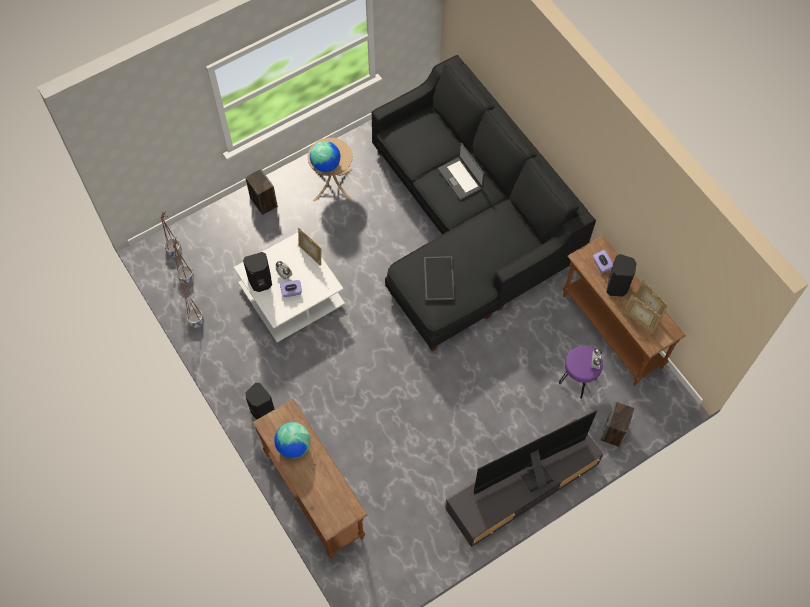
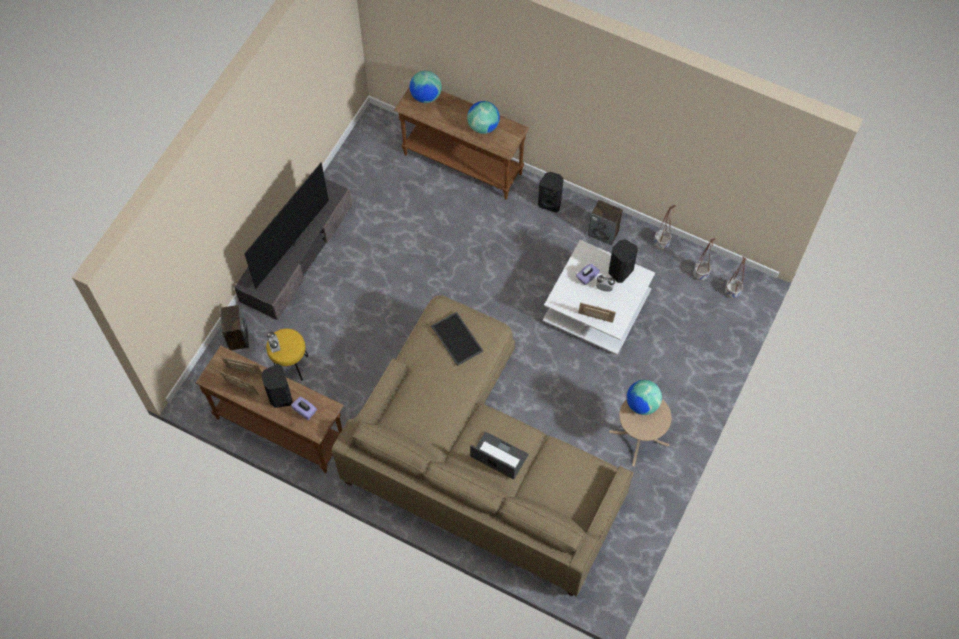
camera: 150 degrees right, 0 degrees up
speaker [245,169,278,215] -> speaker moved to [588,200,623,245]
black sofa [372,55,596,351] -> beige sofa [332,295,634,597]
purple stool [559,346,603,399] -> yellow stool [266,329,308,381]
none -> globe [410,71,442,103]

